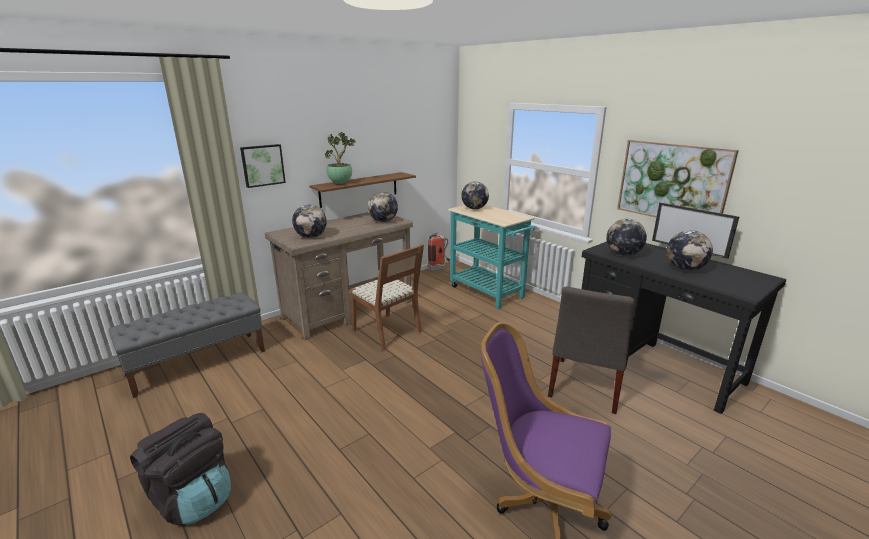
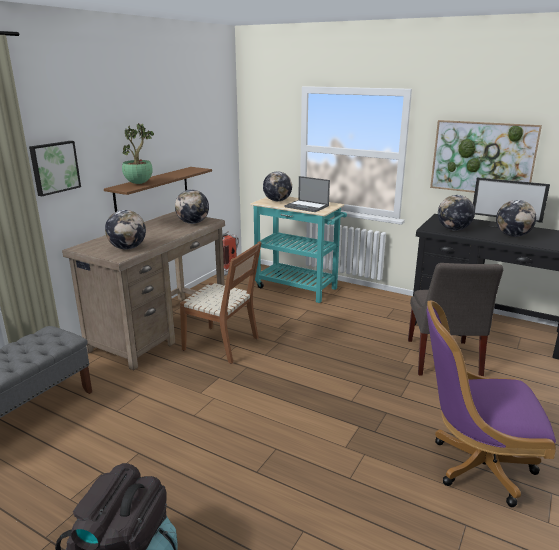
camera: 20 degrees left, 0 degrees up
none -> laptop [284,176,330,212]

